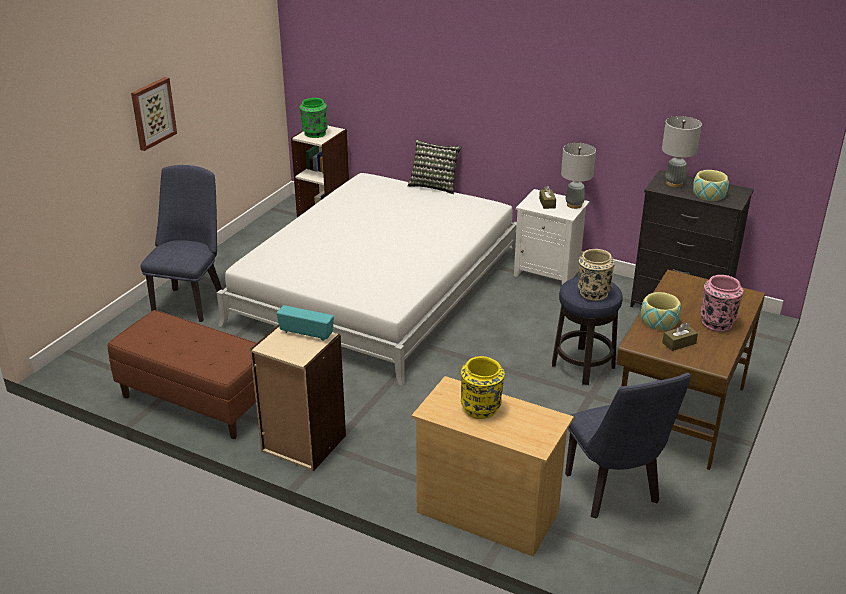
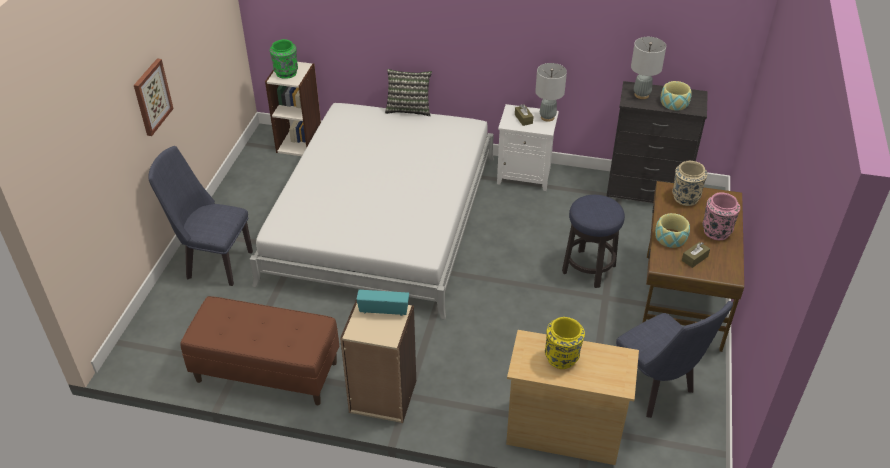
camera: 15 degrees left, 10 degrees up
blue chair [141,165,222,322] -> blue chair turned 75 degrees counterclockwise [148,146,253,286]
beige vase [578,249,615,301] -> beige vase moved to [672,161,707,206]

